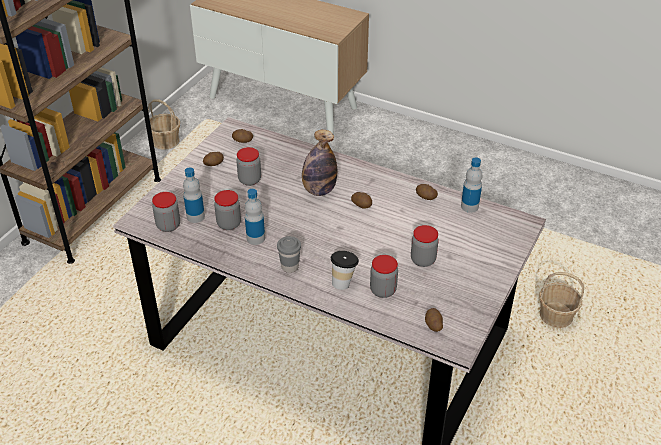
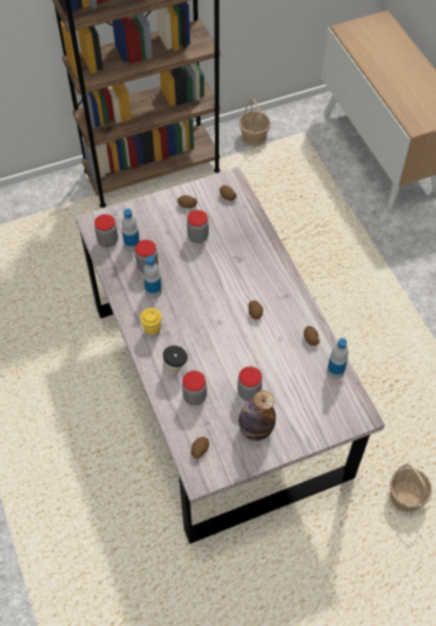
camera: 40 degrees right, 15 degrees up
grey cup [277,236,301,273] -> yellow cup [140,308,161,338]
bottle [302,130,337,196] -> bottle moved to [239,390,276,441]

